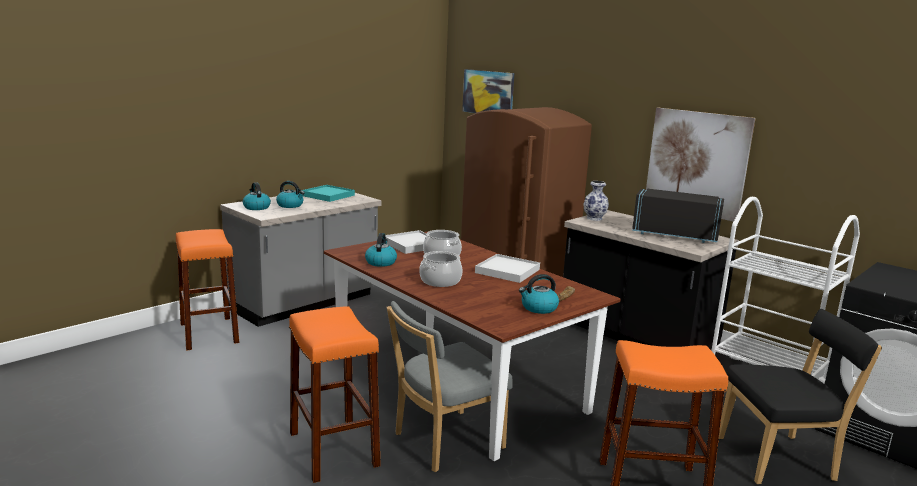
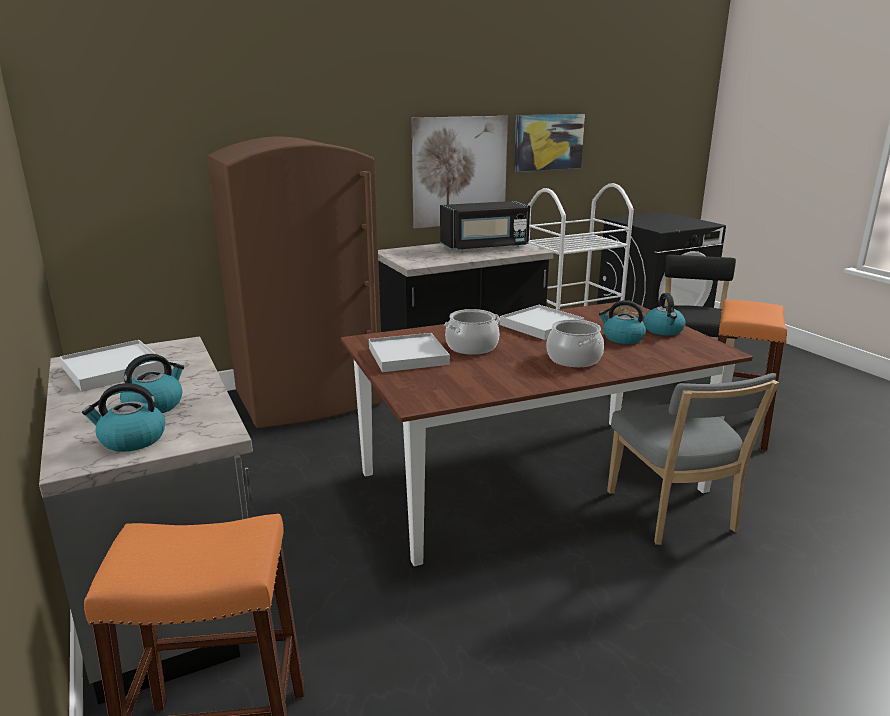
camera: 70 degrees left, 5 degrees up
orange stool [289,306,381,483] -> none
turquoise tray [302,185,355,202] -> white tray [60,340,165,392]
kettle [365,233,397,267] -> kettle moved to [599,300,646,344]
picture [462,69,514,113] -> picture moved to [514,114,585,172]
vase [583,181,609,221] -> none
black microwave [632,189,724,243] -> black microwave turned 150 degrees counterclockwise [440,201,530,252]

